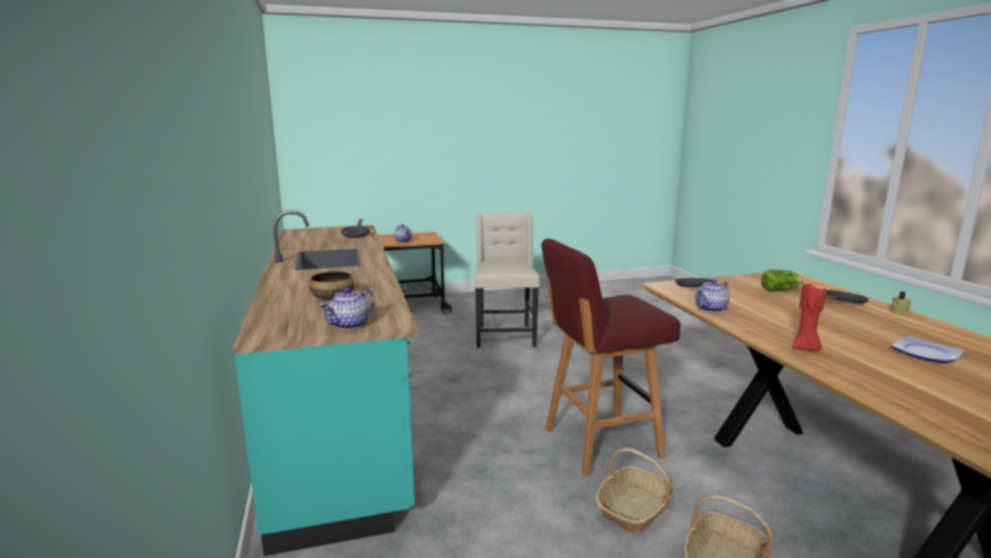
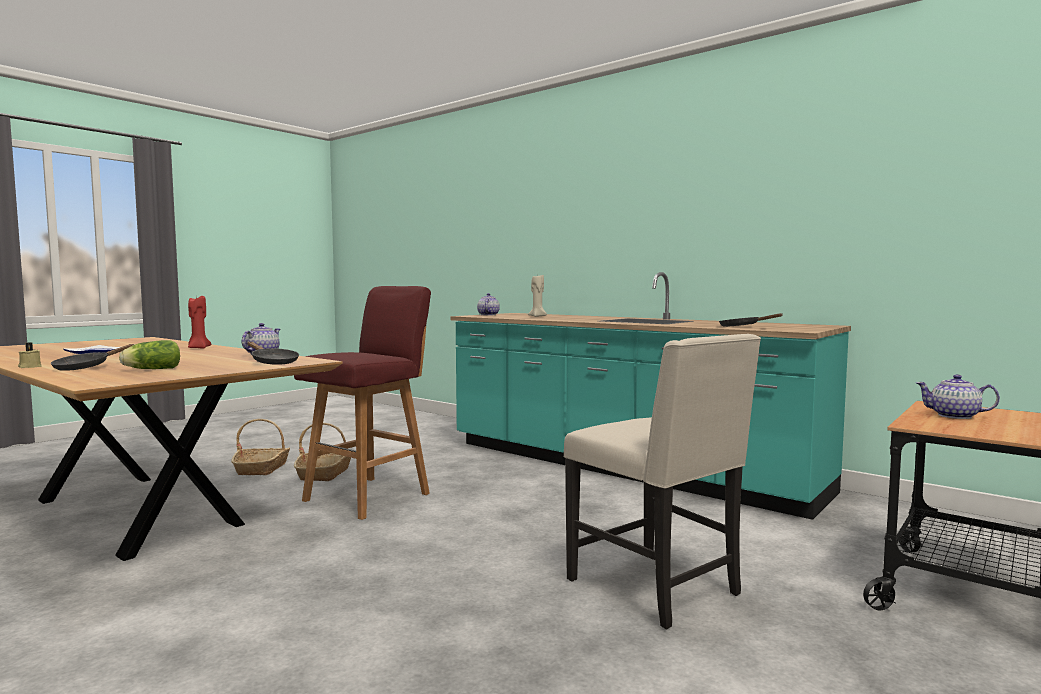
camera: 145 degrees right, 10 degrees down
bowl [309,271,355,300] -> beige candle [528,274,547,317]

